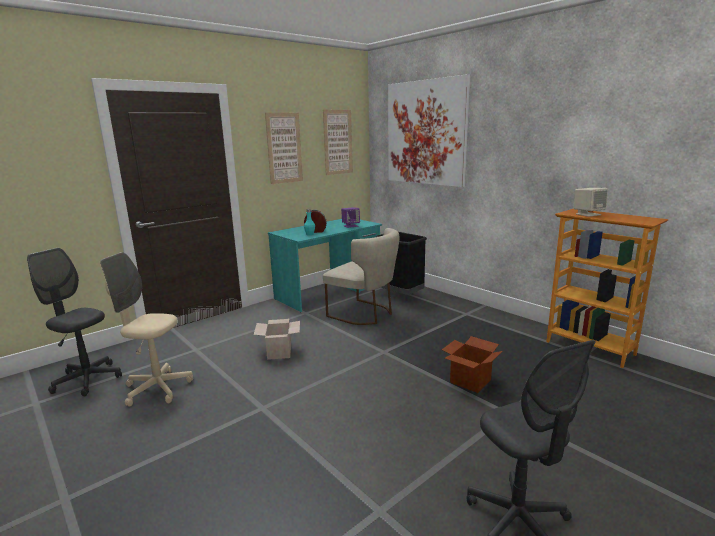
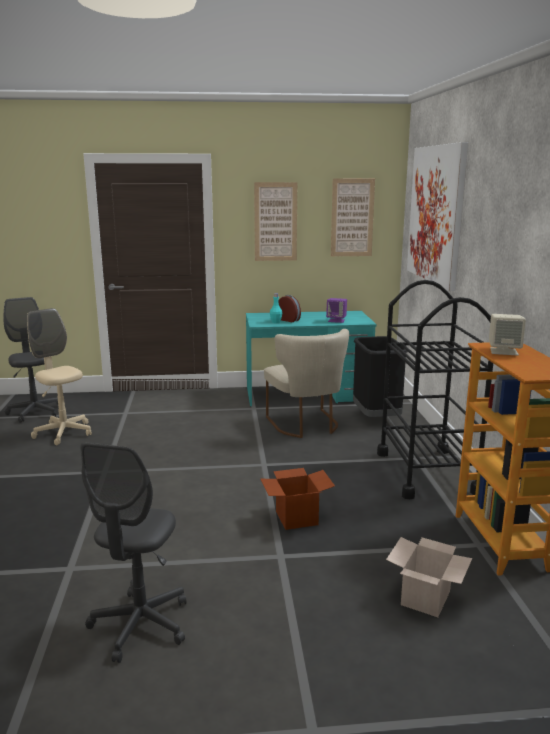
camera: 35 degrees right, 0 degrees up
cardboard box [254,319,300,360] -> cardboard box moved to [386,537,472,617]
none -> black cart [377,280,493,499]

